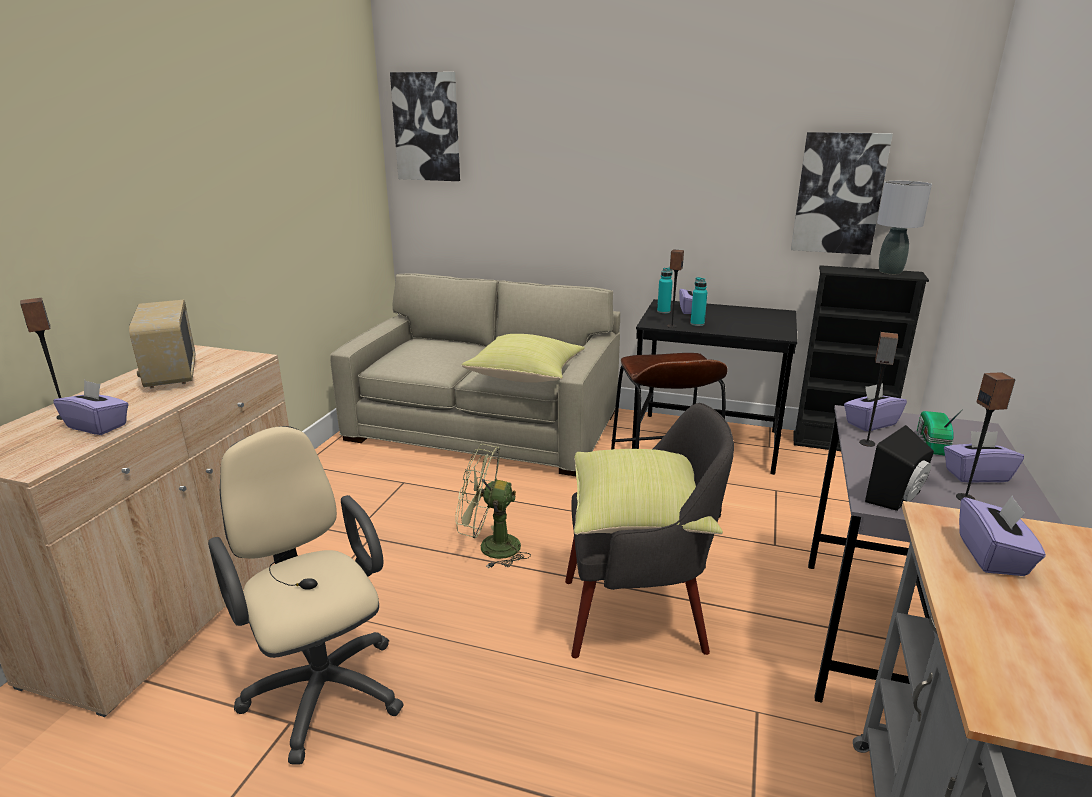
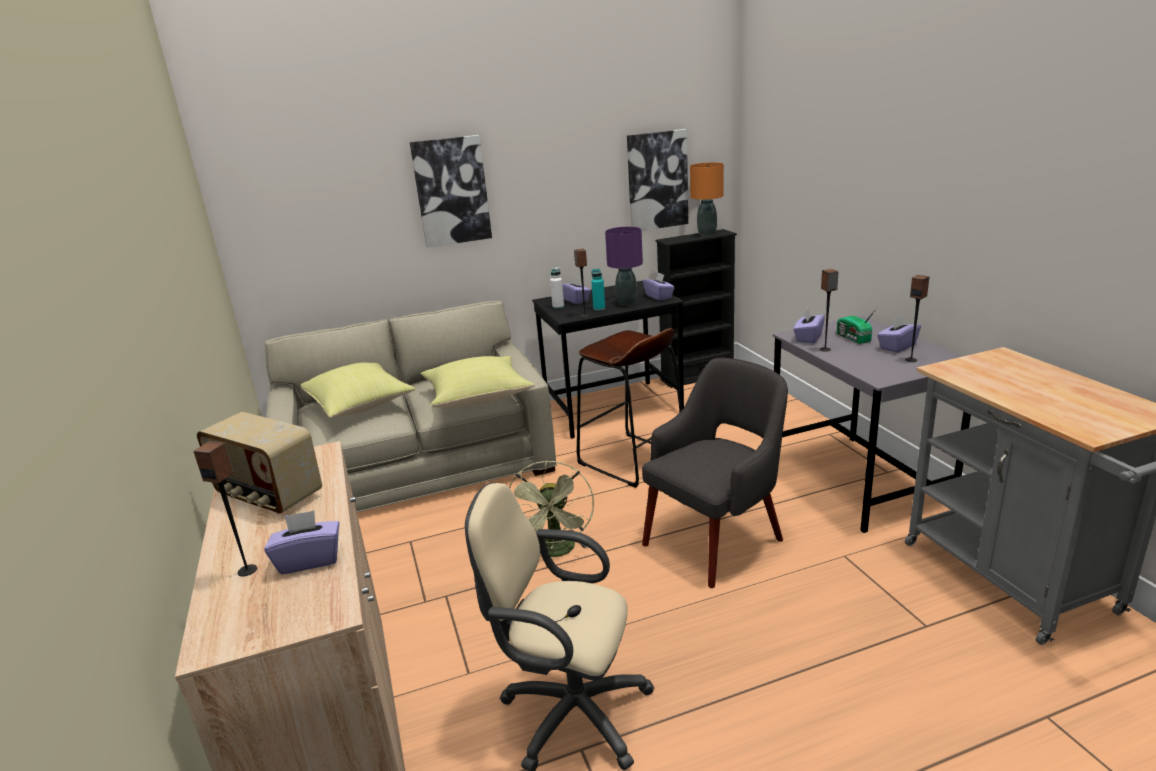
camera: 35 degrees left, 0 degrees up
picture [390,72,460,181] -> picture moved to [410,135,492,247]
green fan [455,444,531,568] -> green fan turned 60 degrees counterclockwise [509,461,594,557]
yellow pillow [574,449,723,535] -> yellow pillow moved to [301,362,416,418]
turquoise bottle [657,267,673,314] -> white bottle [550,267,564,309]
black speaker [865,425,934,511] -> none
grey table lamp [877,181,932,274] -> orange table lamp [690,162,724,236]
purple tissue box [959,495,1046,576] -> purple tissue box moved to [643,272,675,301]
none -> purple table lamp [605,227,643,306]

